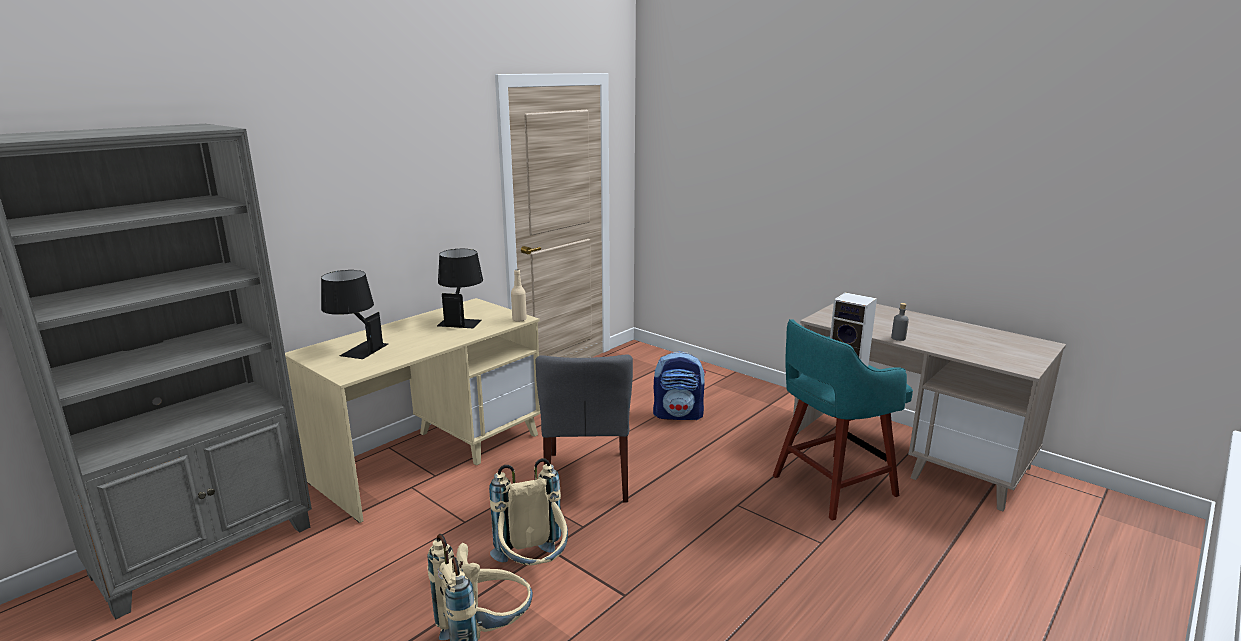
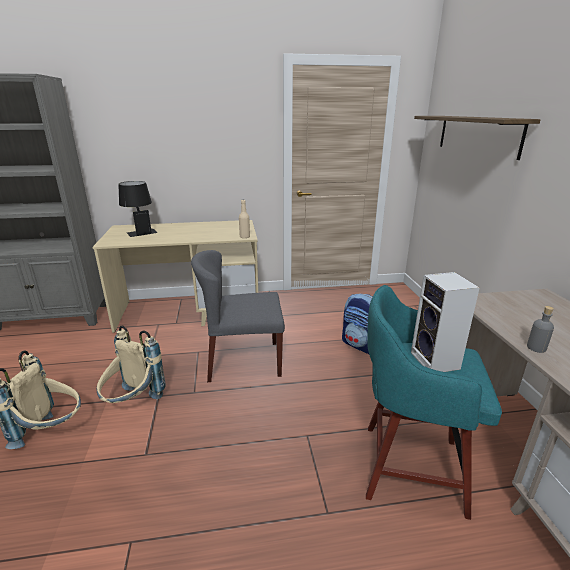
camera: 40 degrees right, 5 degrees up
black table lamp [437,249,483,328] -> none
grey chair [535,354,633,502] -> grey chair turned 45 degrees clockwise [191,250,285,382]
none -> shelf [414,116,541,160]

